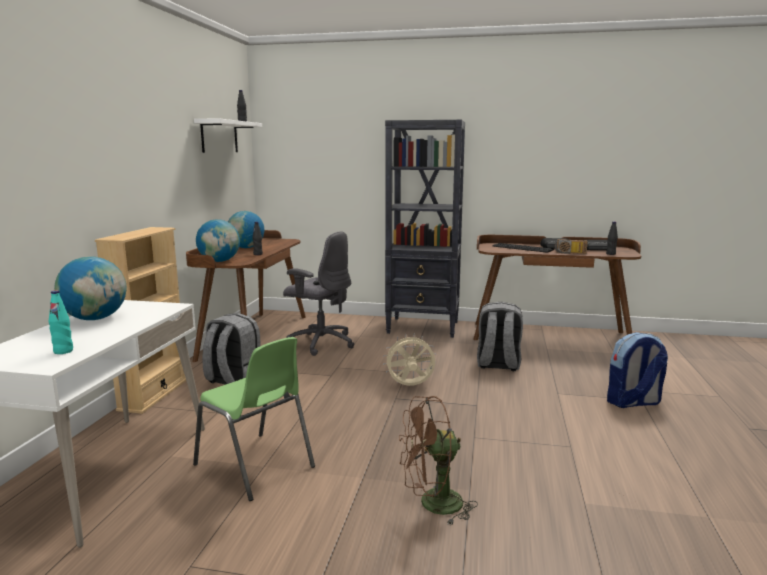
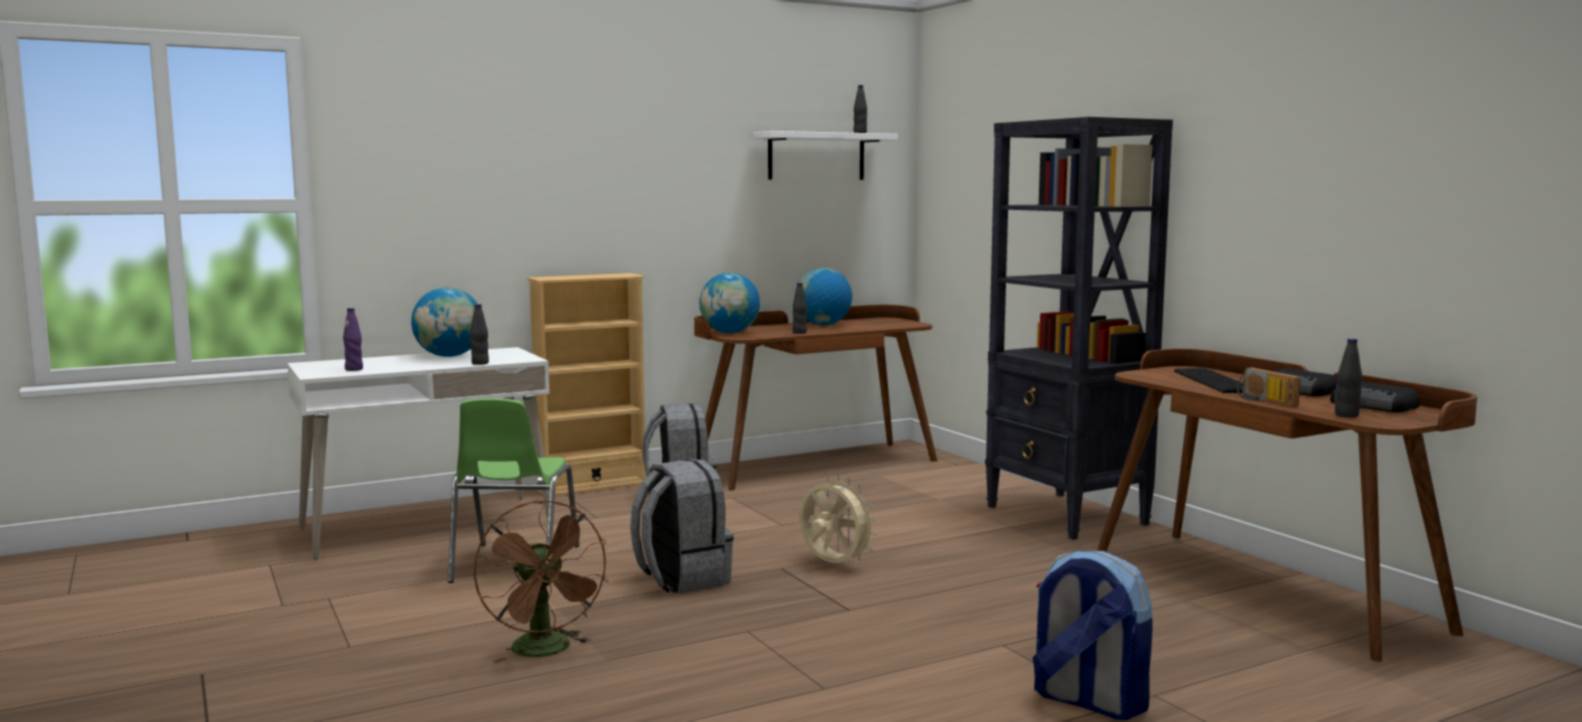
camera: 50 degrees right, 5 degrees down
turquoise bottle [49,290,73,354] -> purple bottle [343,308,363,371]
grey office chair [283,231,354,356] -> none
brown fan [399,396,478,526] -> brown fan turned 150 degrees counterclockwise [474,500,609,663]
grey backpack [477,301,523,371] -> grey backpack moved to [630,459,734,594]
none -> black bottle [470,304,489,365]

